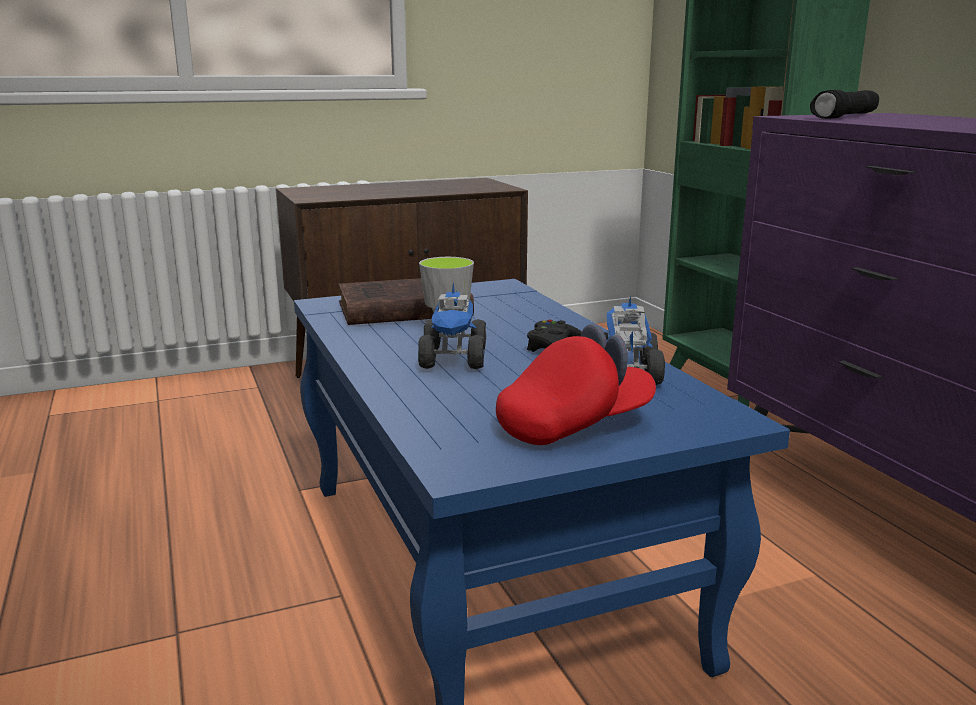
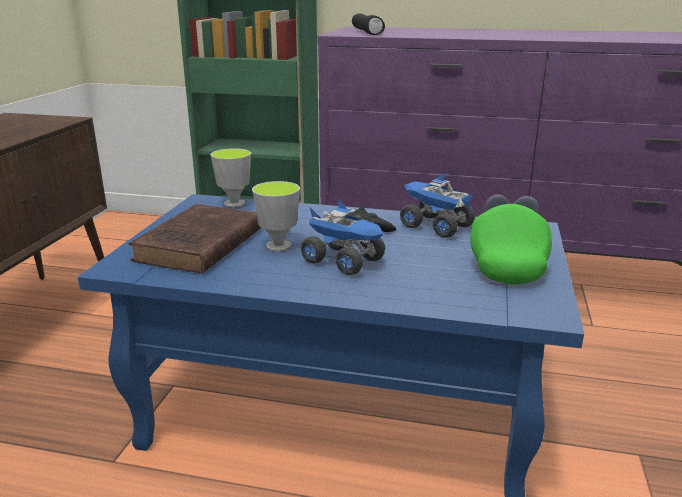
camera: 55 degrees left, 5 degrees up
red cap [496,324,656,445] -> green cap [470,194,552,284]
none -> cup [211,148,251,207]

